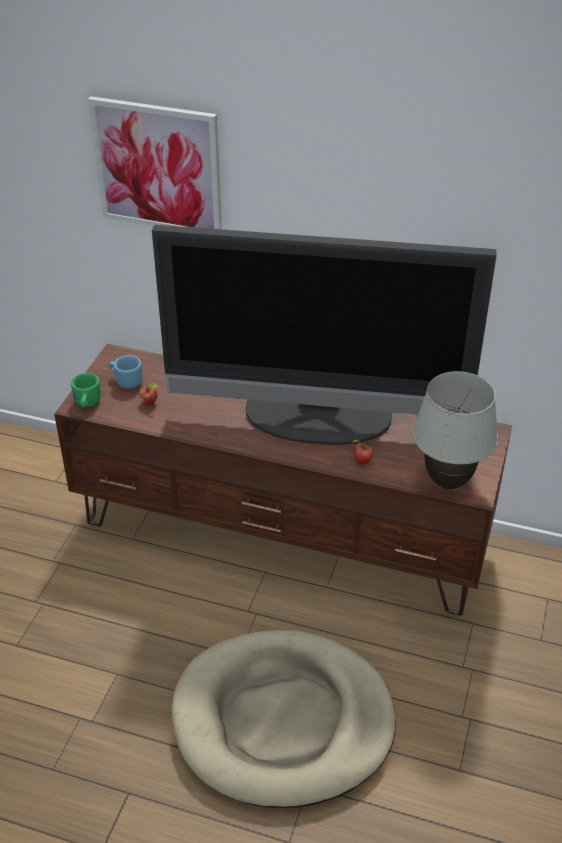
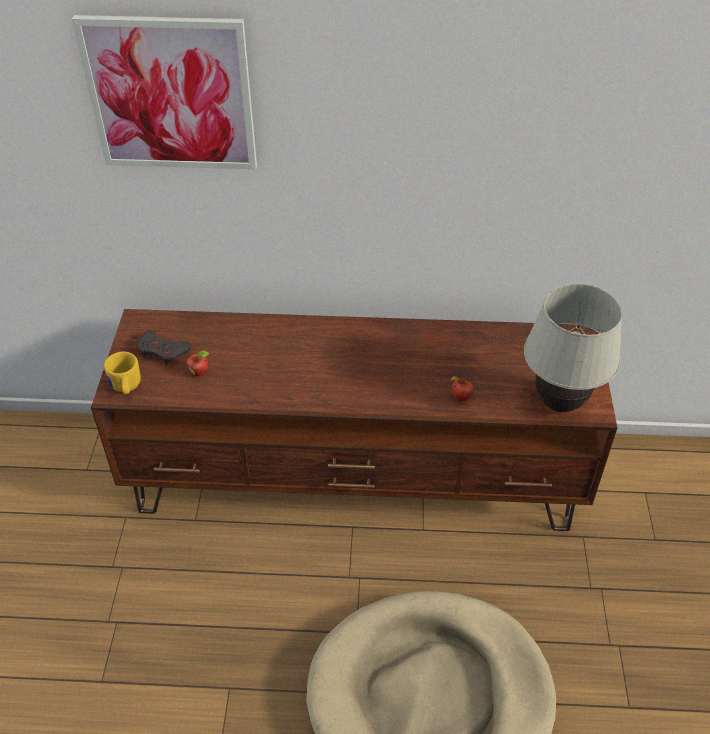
camera: 15 degrees left, 5 degrees up
green mug [71,373,101,407] -> yellow mug [104,352,141,394]
blue mug [109,355,142,389] -> grey game controller [138,330,191,365]
television [152,225,497,445] -> none

